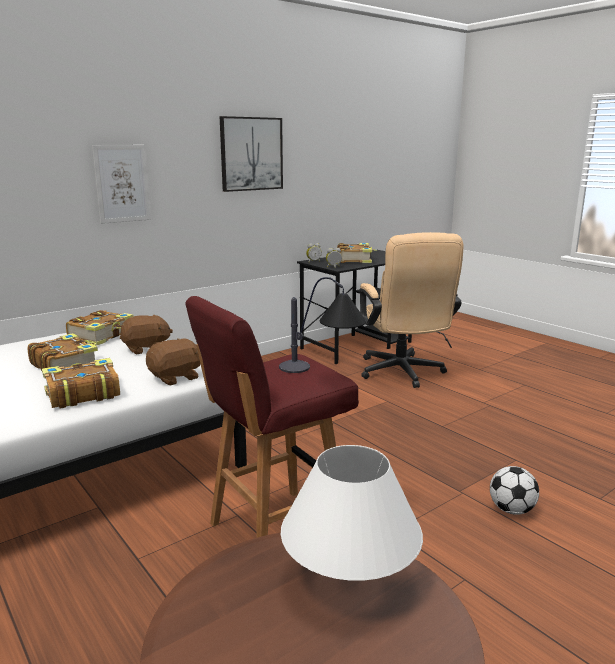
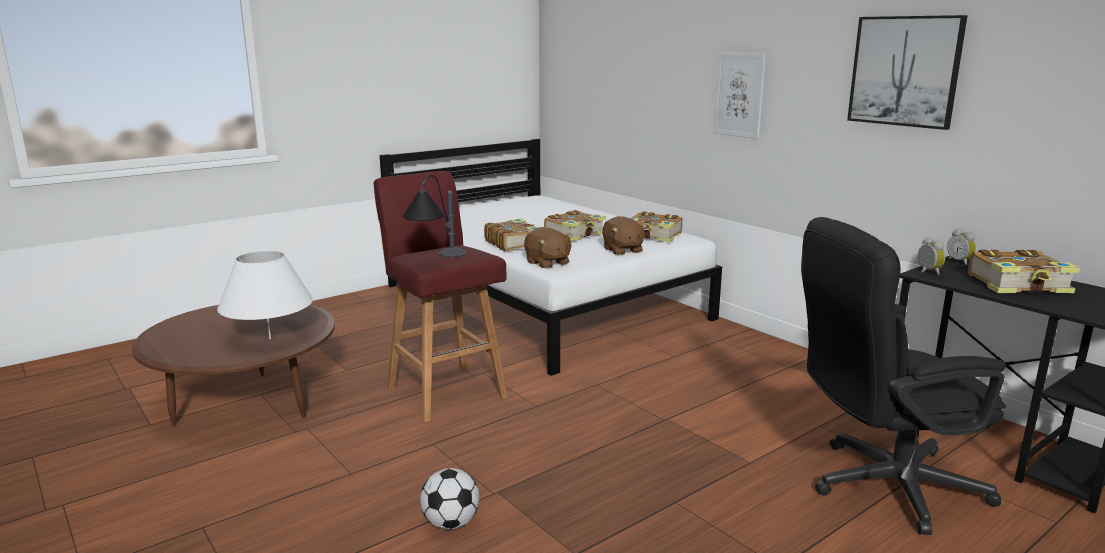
camera: 90 degrees right, 0 degrees up
beige office chair [360,232,463,388] -> black office chair [801,217,1006,535]

